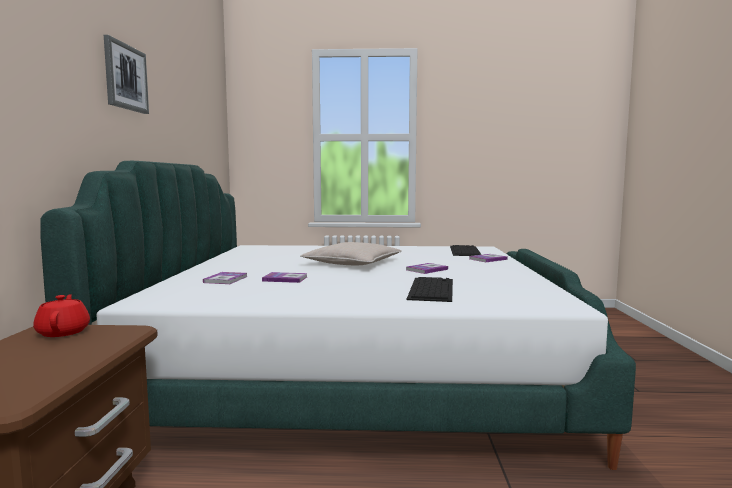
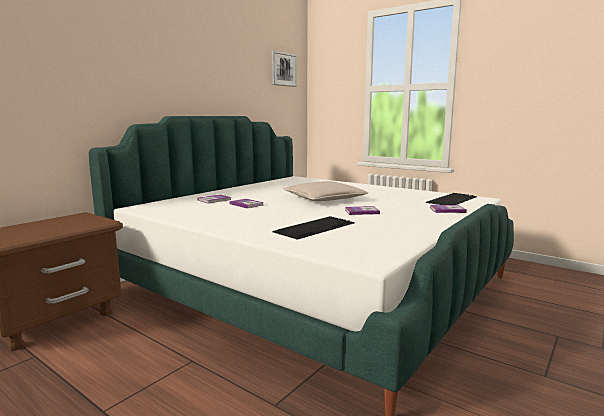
camera: 35 degrees right, 5 degrees up
red teapot [33,294,90,337] -> none
picture [104,35,149,114] -> picture moved to [272,51,297,87]

